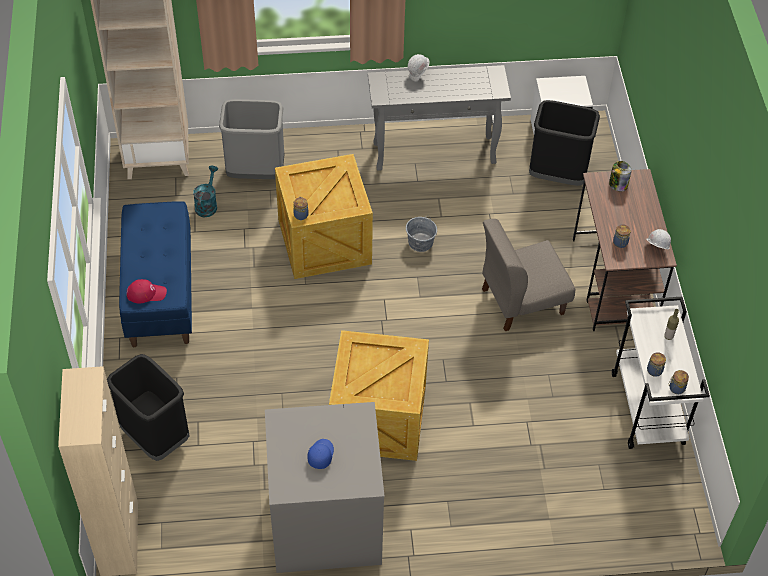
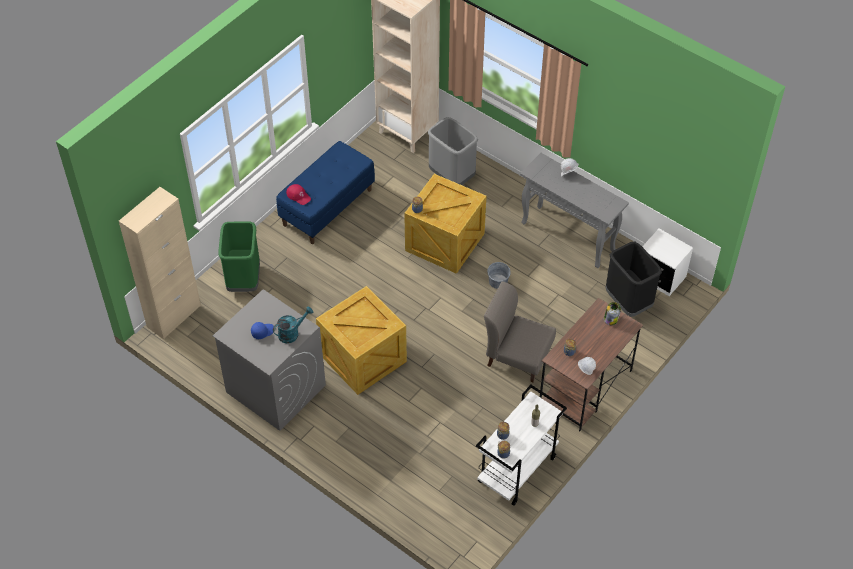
camera: 45 degrees right, 0 degrees up
black trash can [107,354,189,461] -> green trash can [218,222,260,292]
turquoise watering can [193,166,218,217] -> turquoise watering can moved to [273,307,313,343]

